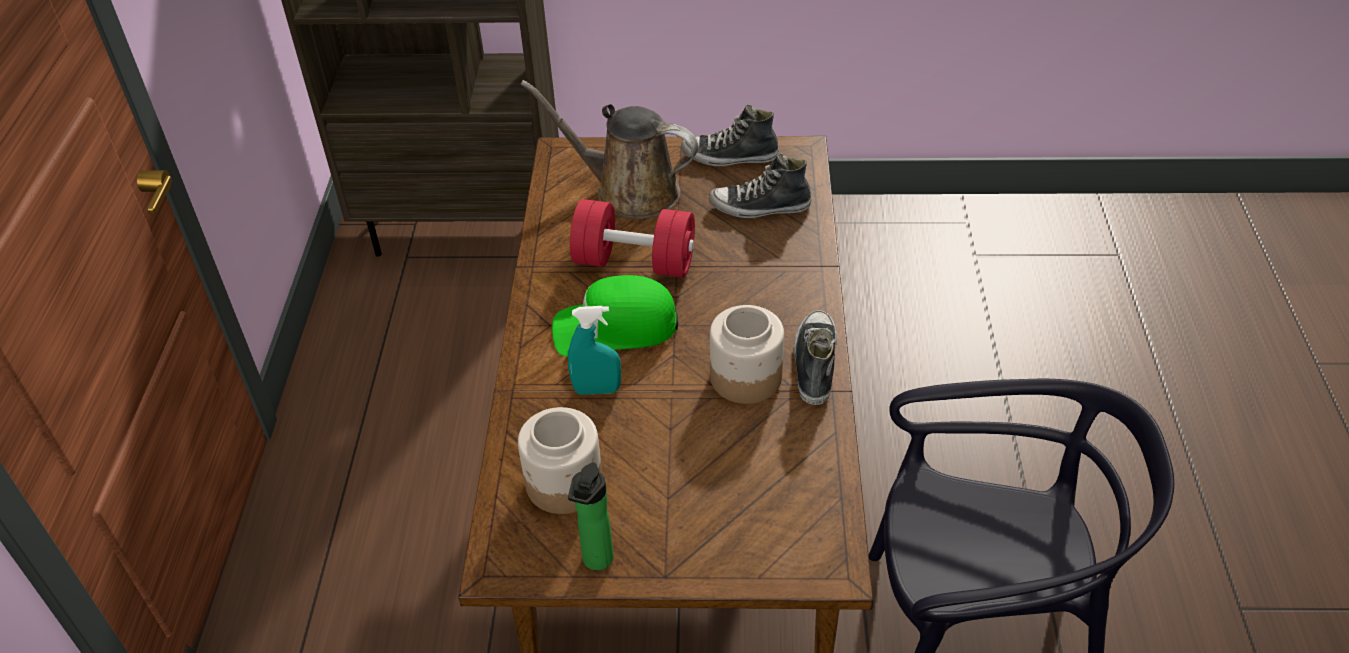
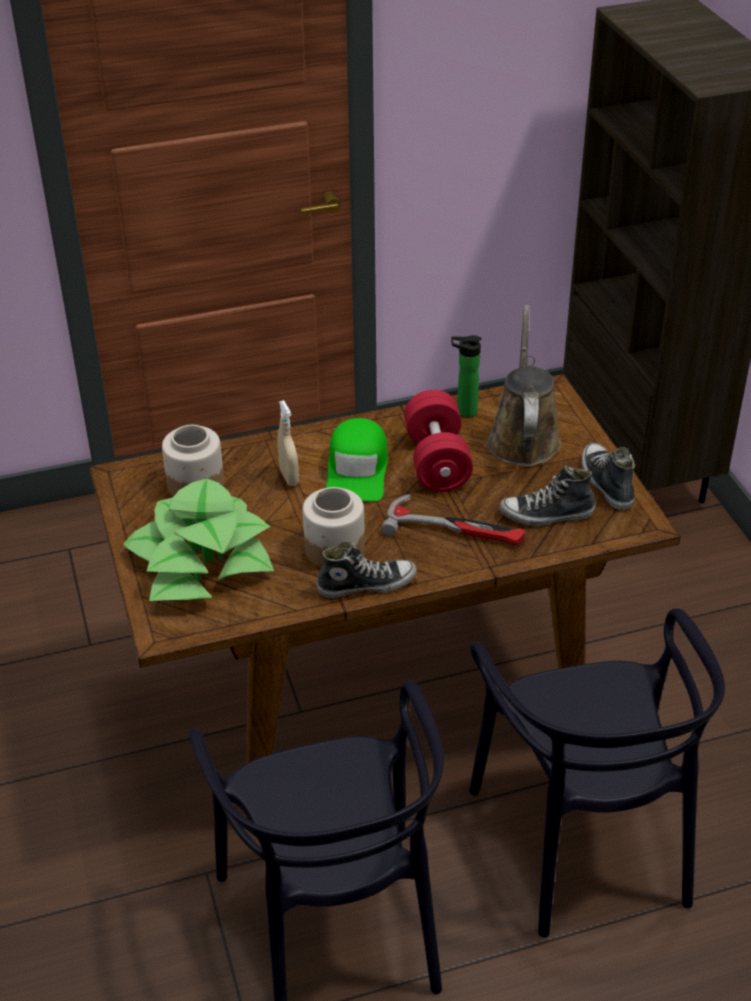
camera: 70 degrees right, 5 degrees down
green cap [552,275,678,356] -> green cap turned 150 degrees counterclockwise [326,418,388,501]
turquoise spray bottle [568,306,621,395] -> beige spray bottle [278,400,299,486]
bottle [568,462,614,570] -> bottle moved to [451,335,482,417]
shoe [709,153,812,218] -> shoe turned 75 degrees counterclockwise [499,465,595,526]
none -> potted plant [123,479,274,601]
none -> hammer [381,494,525,546]
none -> black chair [469,608,725,938]

